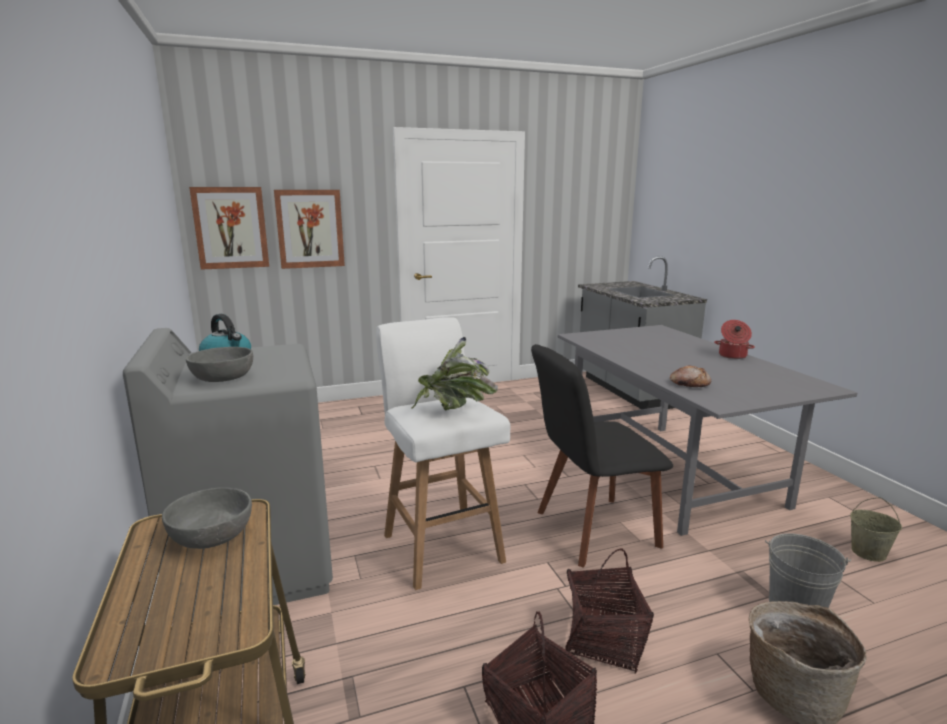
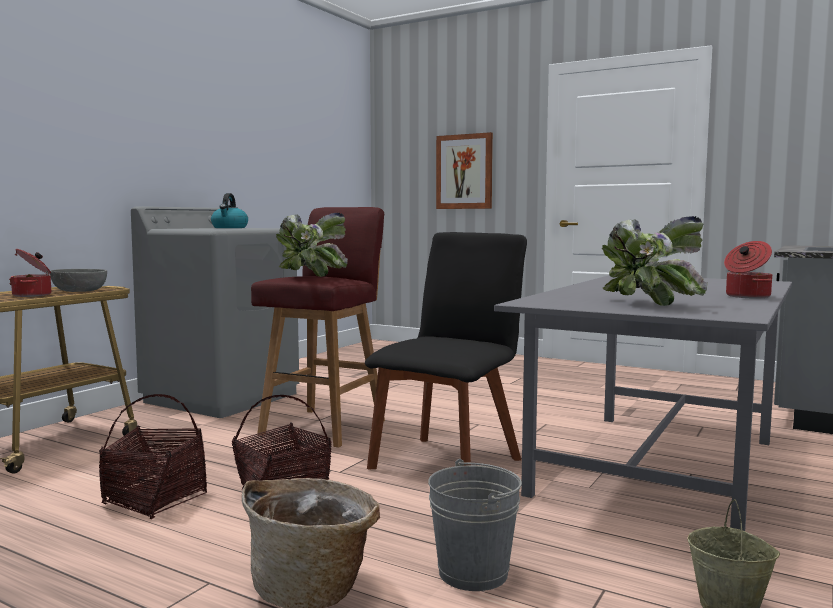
camera: 50 degrees right, 10 degrees down
grey bowl [186,347,253,382] -> none
picture [189,187,269,270] -> none
white stool [376,317,510,590] -> red stool [251,207,385,448]
black chair [531,344,673,568] -> black chair turned 90 degrees clockwise [365,232,527,469]
bread [670,365,711,387] -> none
none -> cooking pot [9,249,51,297]
none -> potted plant [602,216,708,306]

